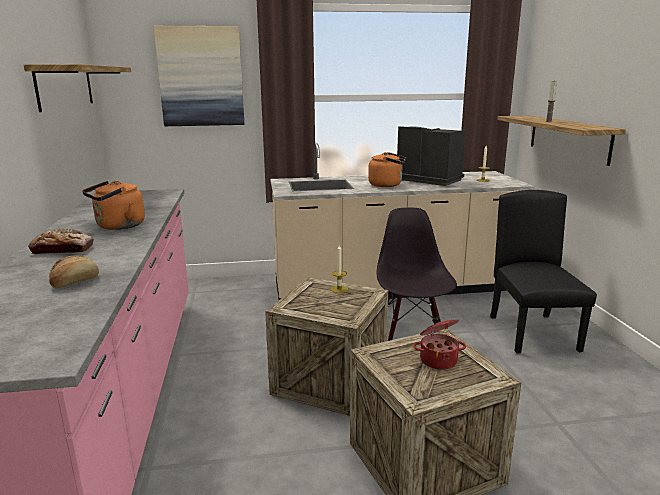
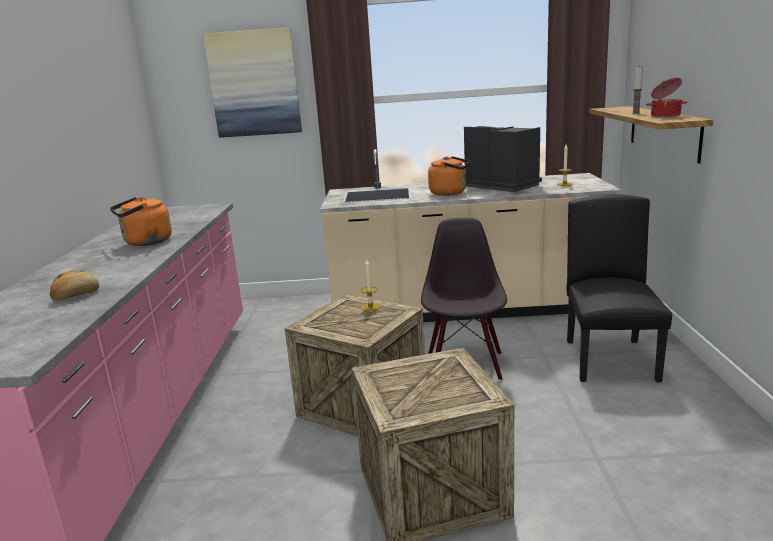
camera: 10 degrees right, 0 degrees up
shelf [24,64,131,112] -> none
bread [28,228,94,254] -> none
cooking pot [413,317,466,370] -> cooking pot moved to [646,77,687,117]

